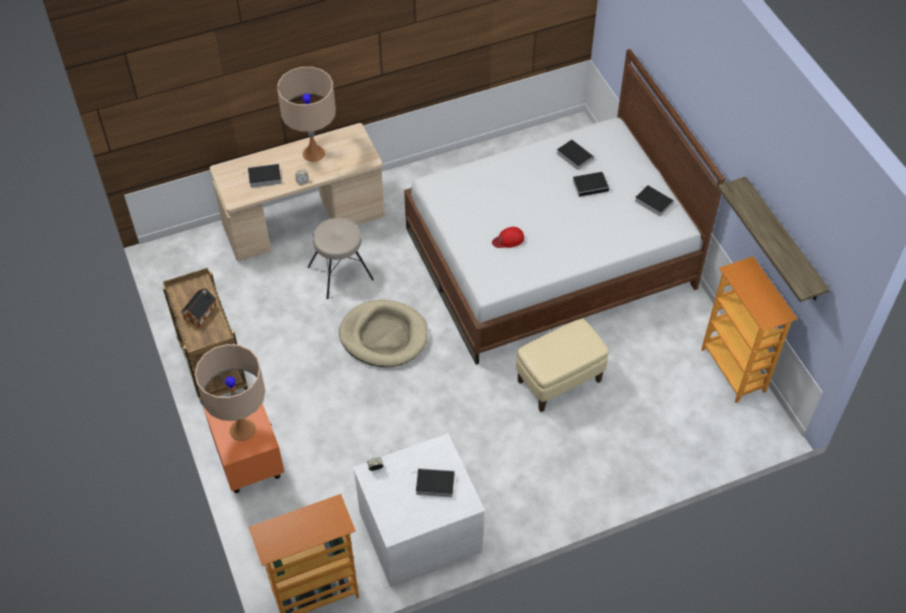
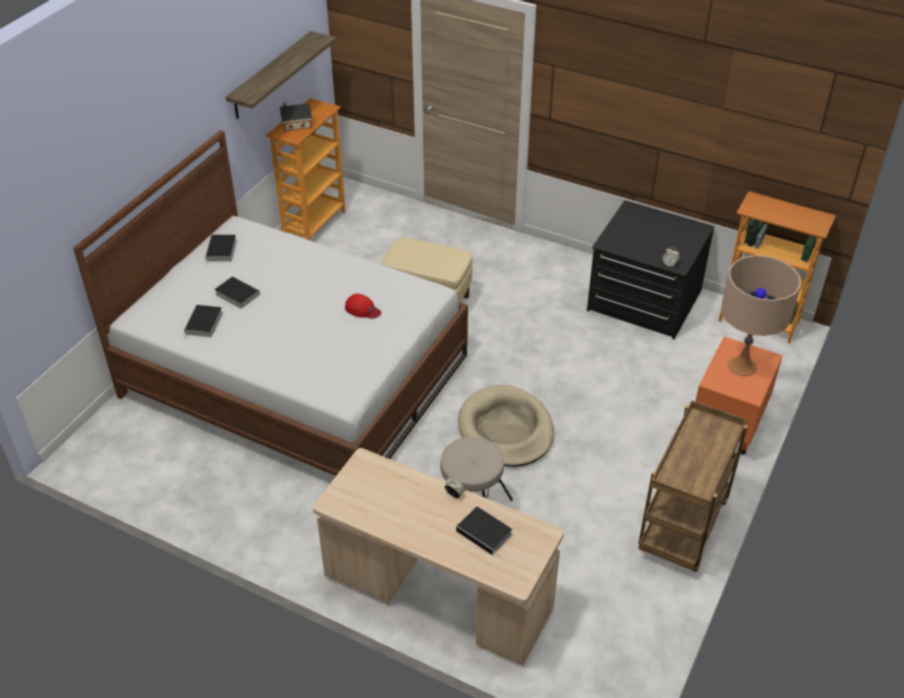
camera: 130 degrees left, 10 degrees down
toy house [180,288,216,327] -> toy house moved to [280,102,312,131]
beige table lamp [277,67,336,162] -> none
white dresser [353,433,485,587] -> black dresser [587,200,714,339]
book [411,468,455,497] -> none

